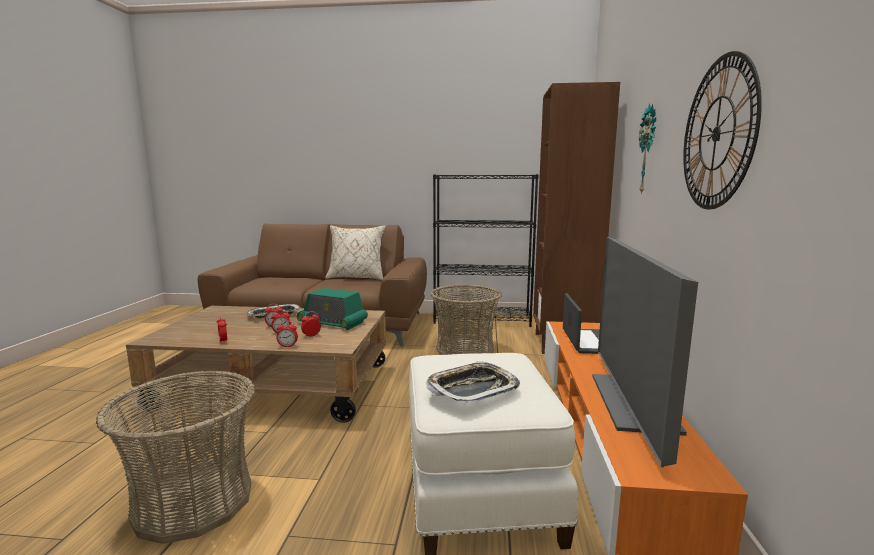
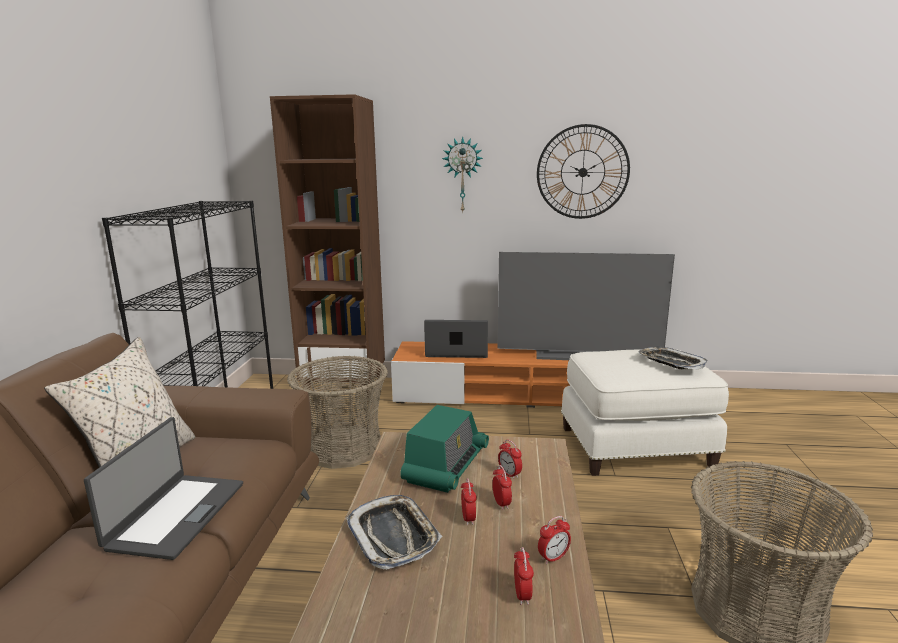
camera: 90 degrees left, 5 degrees up
alarm clock [276,320,298,347] -> alarm clock moved to [514,547,534,605]
none -> laptop [84,417,243,560]

